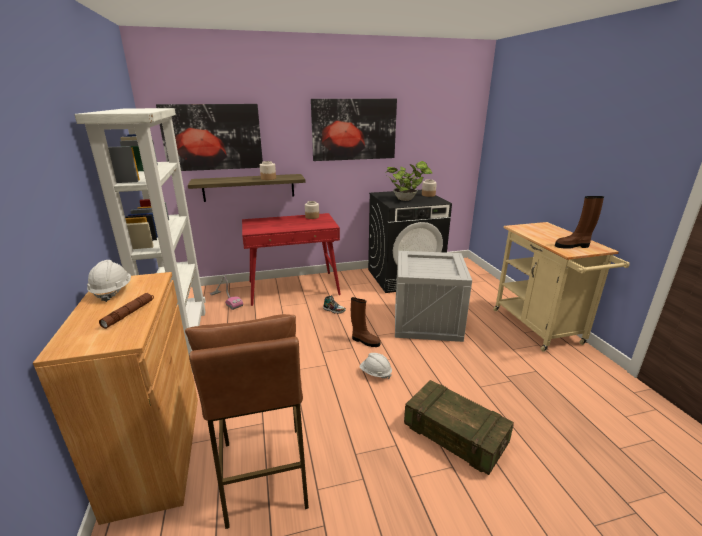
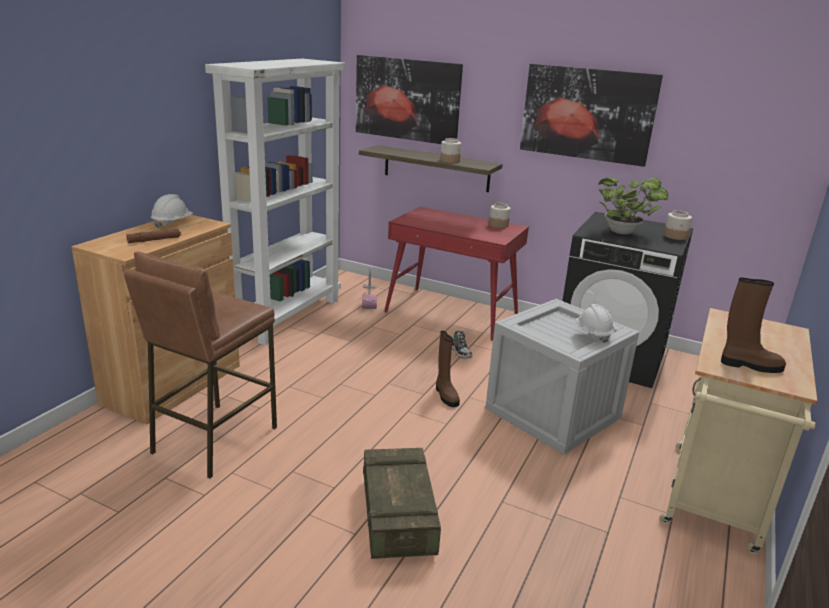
camera: 40 degrees right, 0 degrees up
white hard hat [360,353,392,379] -> white hard hat moved to [575,304,614,343]
brown boot [555,196,604,249] -> brown boot turned 150 degrees clockwise [721,278,786,373]

